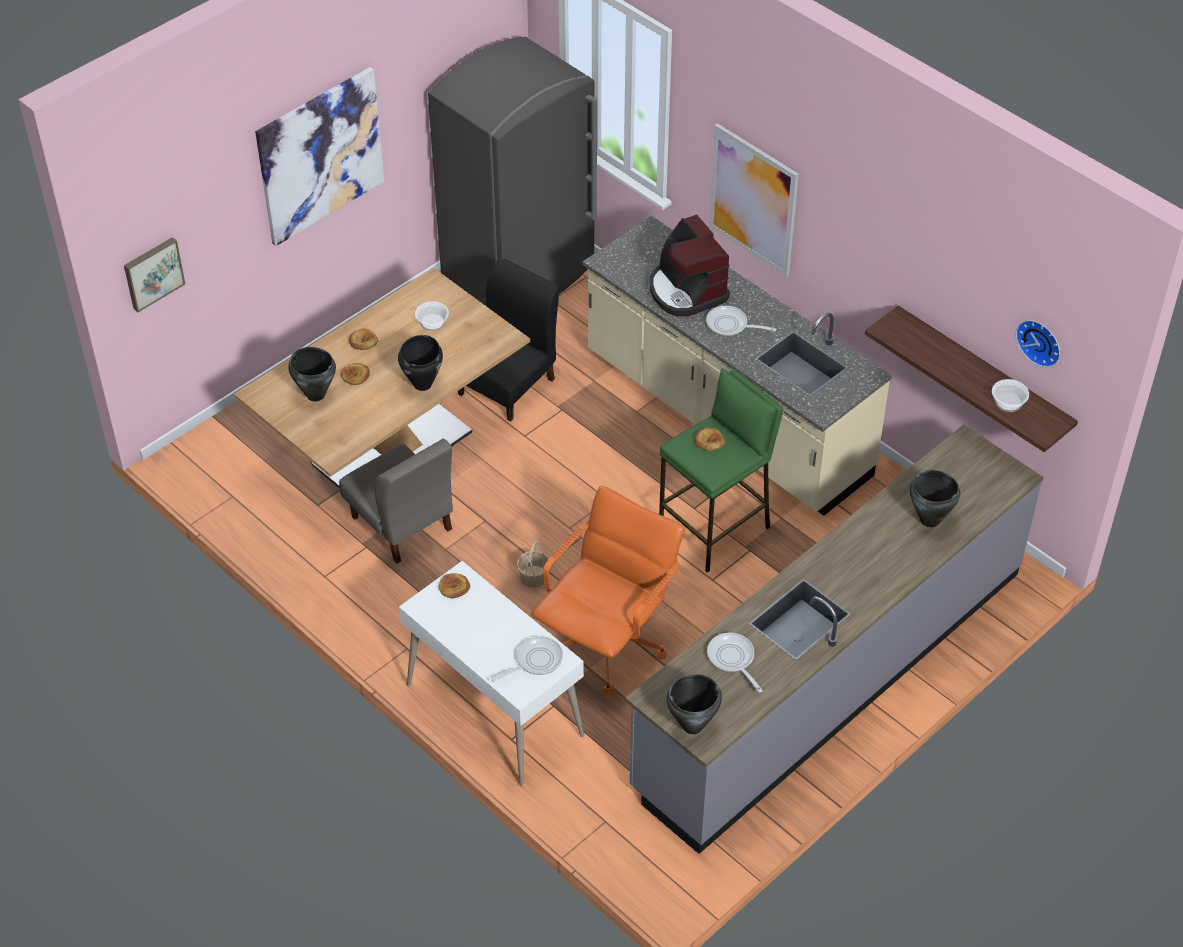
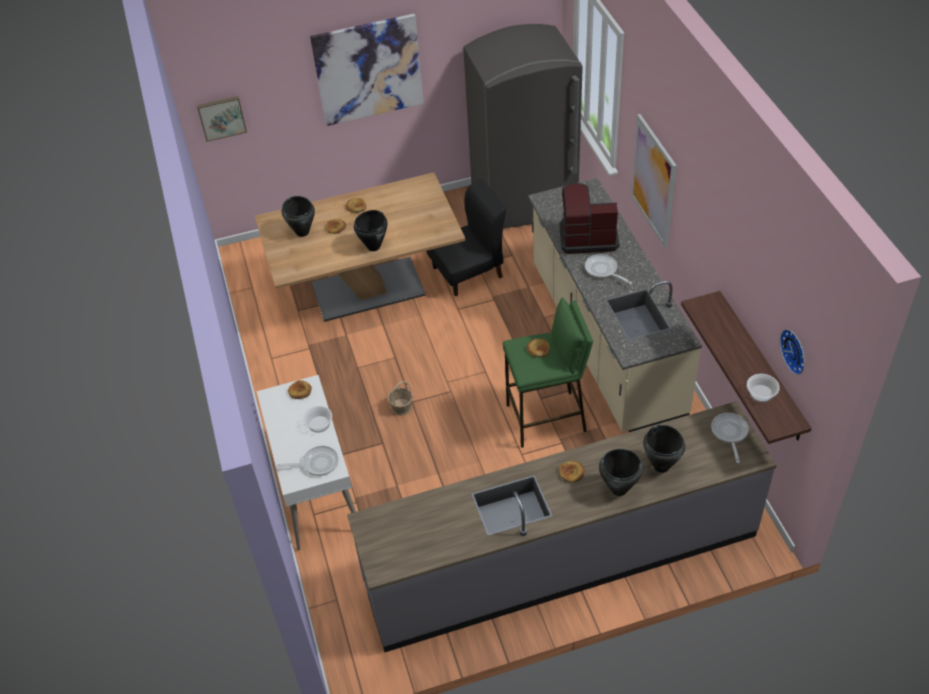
camera: 30 degrees right, 0 degrees up
grey chair [339,439,453,563] -> none
bowl [415,301,449,331] -> bowl moved to [303,406,332,433]
orange office chair [531,486,684,695] -> none
coffee machine [650,215,730,316] -> coffee machine turned 90 degrees clockwise [560,183,619,254]
black cooking pot [667,674,722,734] -> black cooking pot moved to [599,449,643,496]
frying pan [707,633,763,693] -> frying pan moved to [711,413,749,463]
none -> bread [559,461,585,483]

